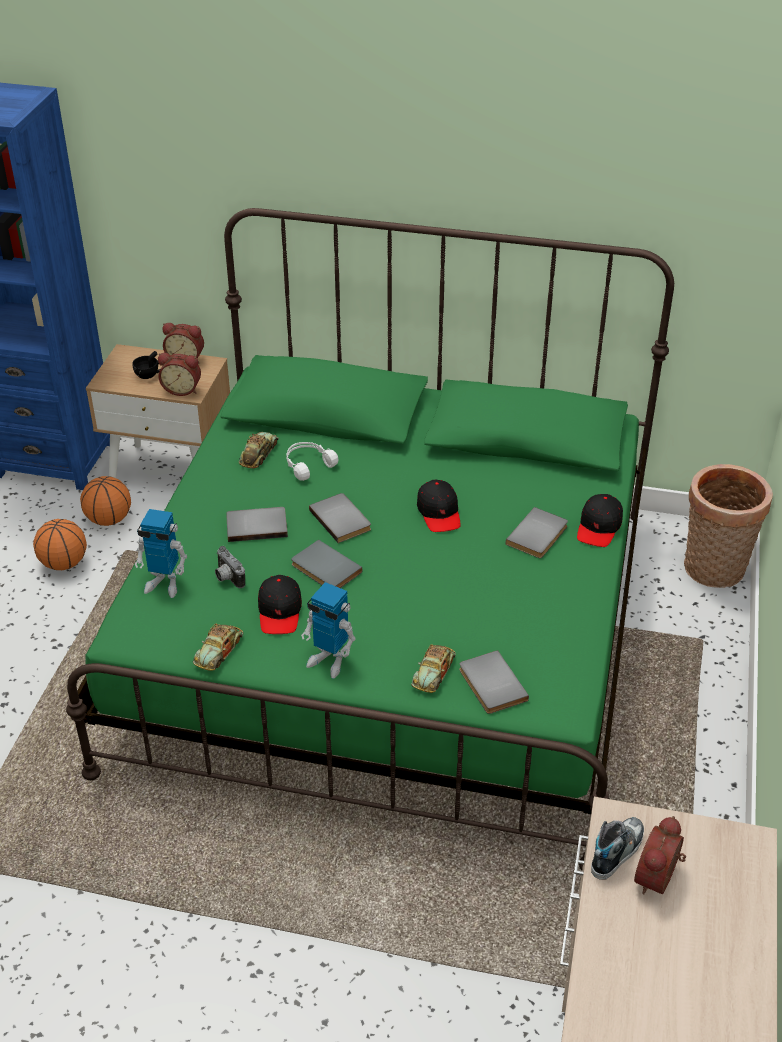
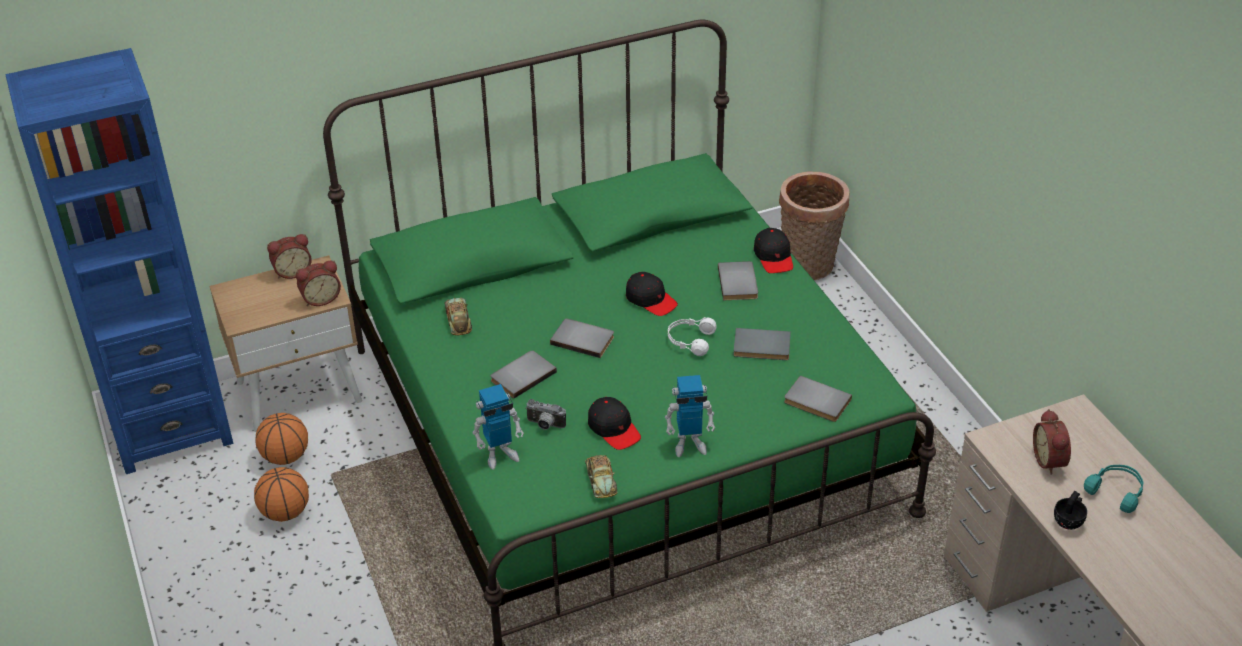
camera: 35 degrees left, 0 degrees up
black cup [132,351,160,379] -> black cup moved to [1054,491,1087,530]
white headphones [286,442,338,481] -> white headphones moved to [668,317,717,356]
grey book [291,540,363,588] -> grey book moved to [733,328,791,360]
toy car [411,644,456,693] -> none
shoe [591,817,644,879] -> none
none -> turquoise headphones [1084,465,1143,513]

